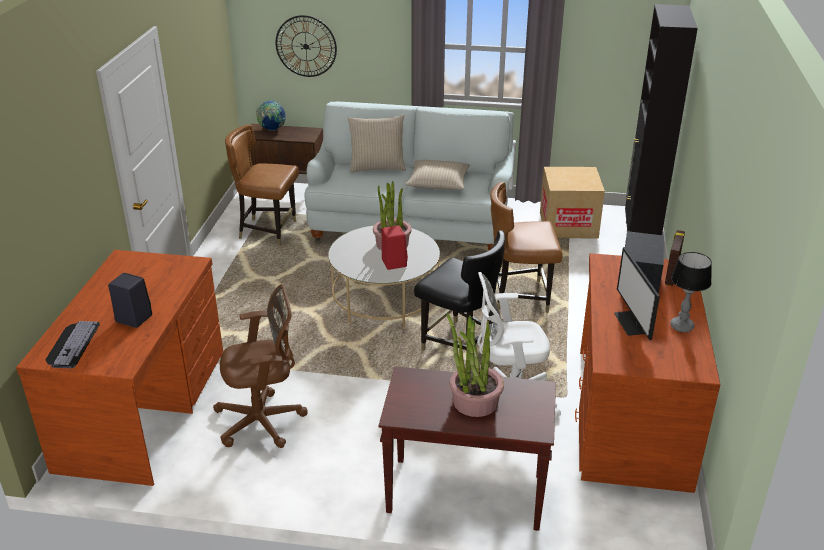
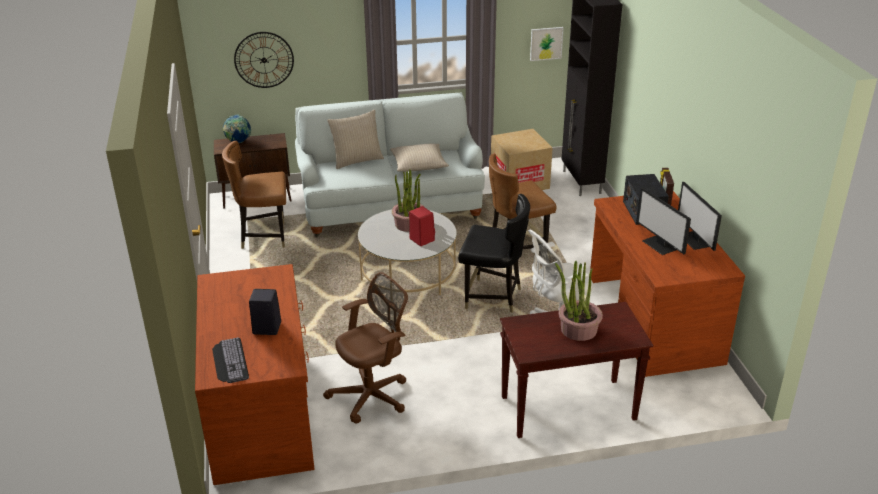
camera: 20 degrees left, 0 degrees up
table lamp [670,252,712,332] -> monitor [678,182,722,251]
none -> picture [530,27,564,61]

